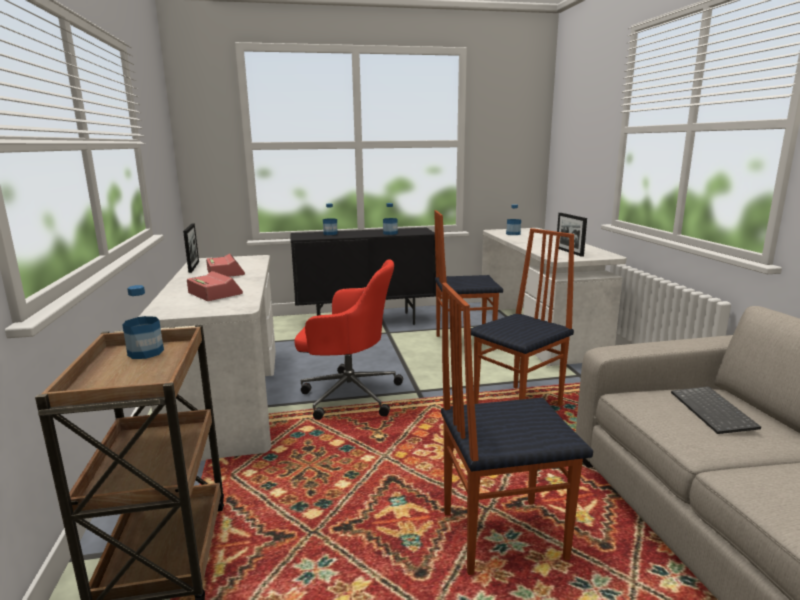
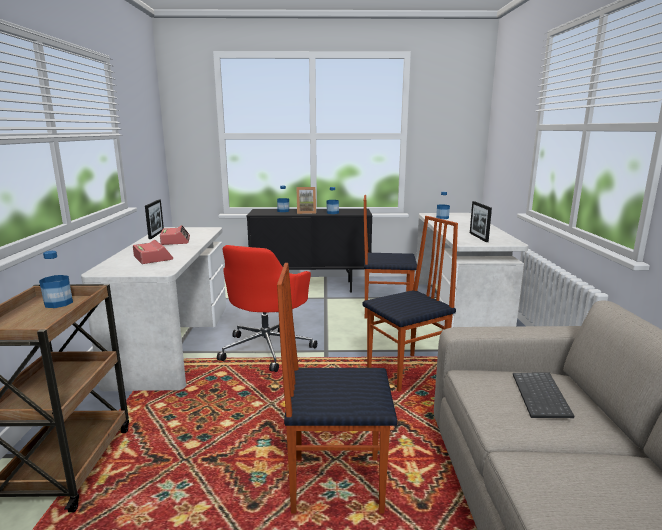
camera: 10 degrees right, 0 degrees up
red office chair [294,259,403,420] -> red office chair turned 90 degrees clockwise [217,245,317,372]
none -> picture frame [296,187,316,214]

